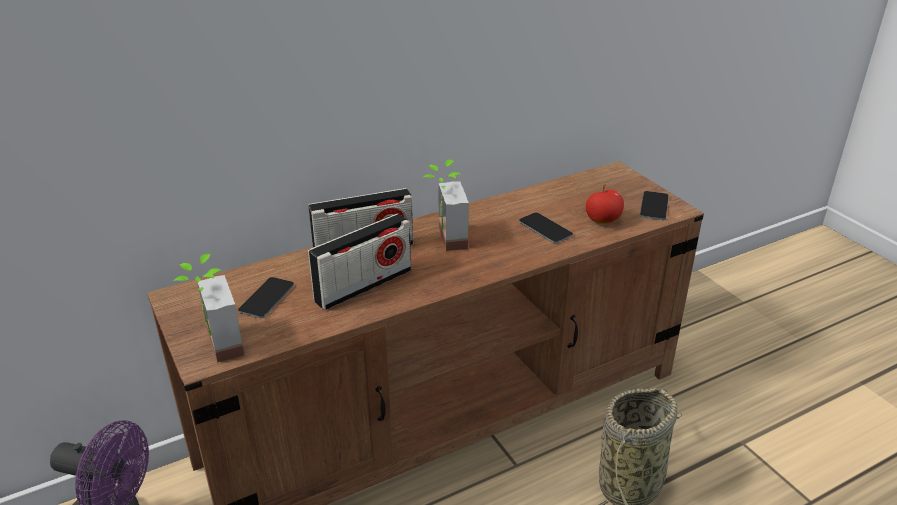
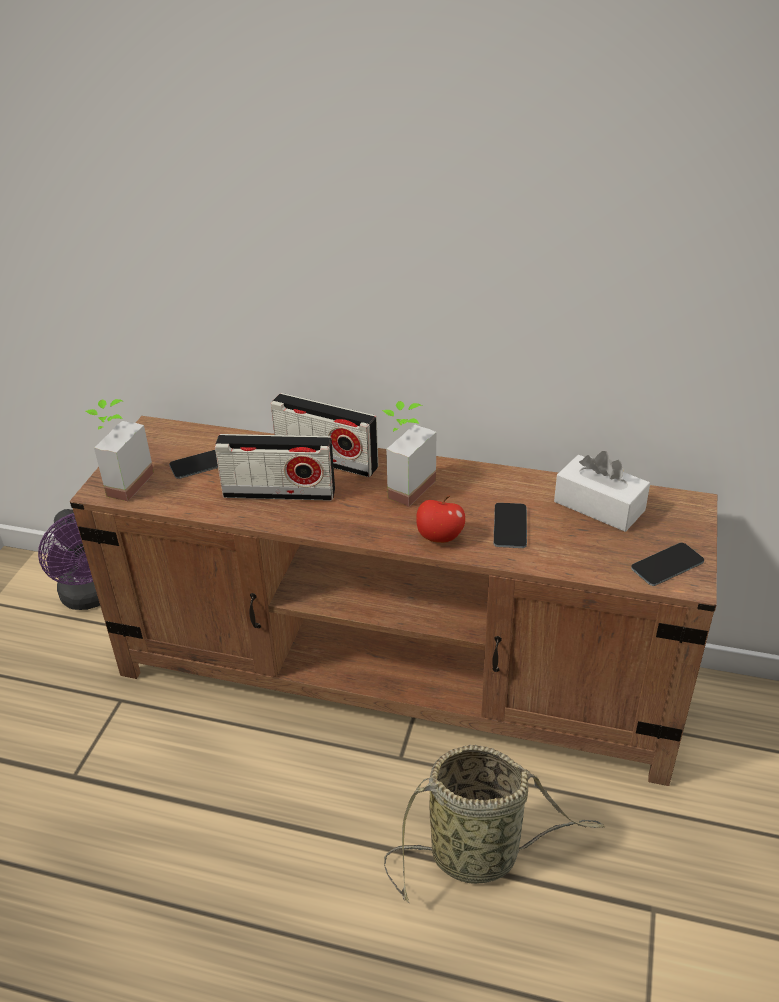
camera: 45 degrees right, 5 degrees up
apple [586,185,624,224] -> apple moved to [416,495,465,543]
none -> white tissue box [554,451,650,532]

